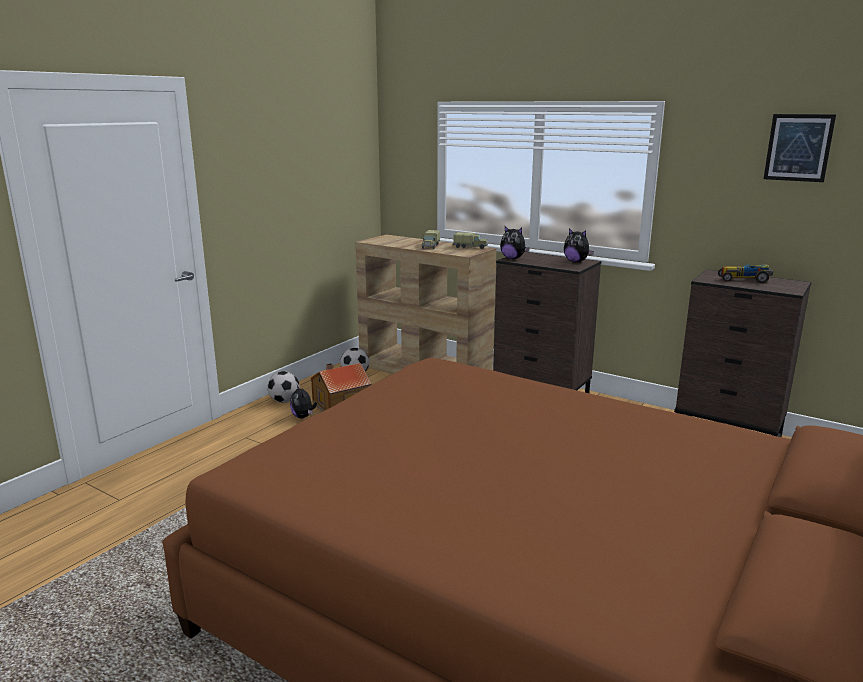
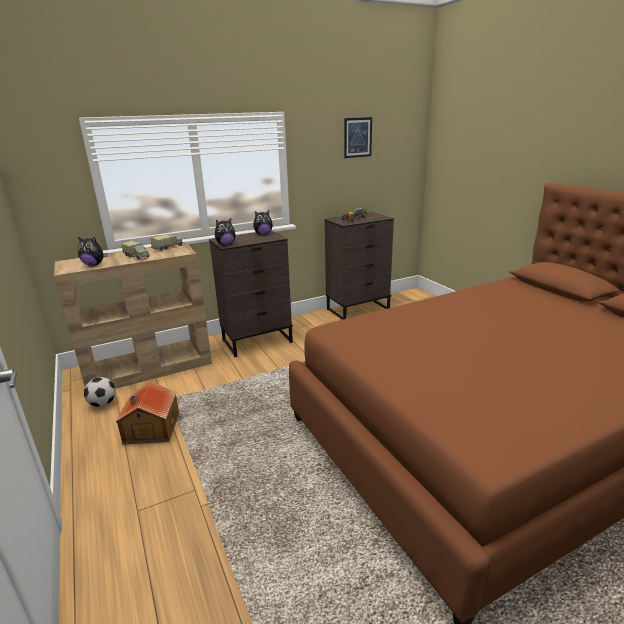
camera: 60 degrees left, 5 degrees up
football [267,371,300,403] -> none
plush toy [290,385,317,418] -> plush toy moved to [78,237,108,266]

